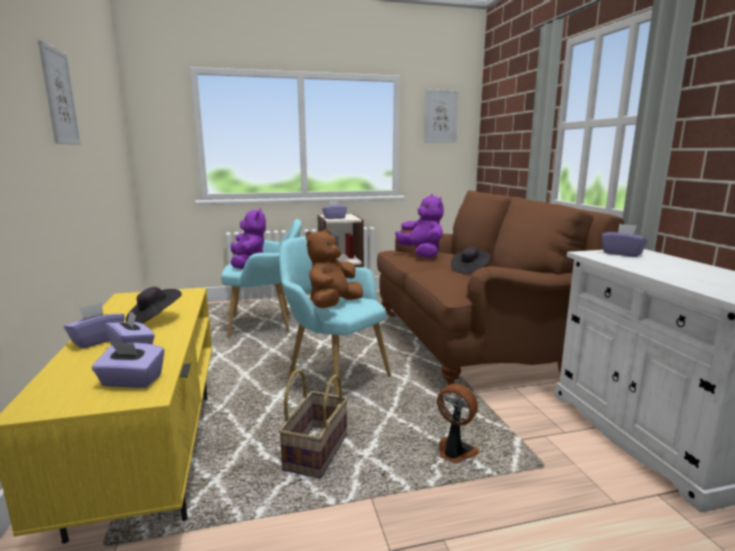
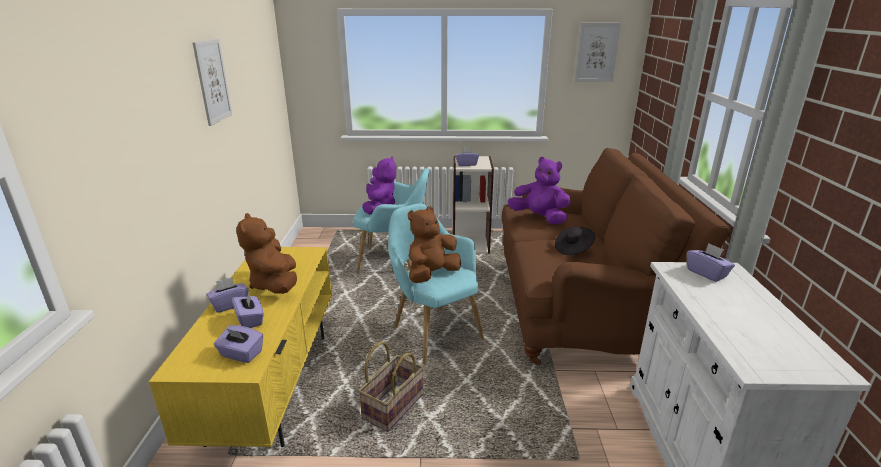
camera: 15 degrees right, 10 degrees up
black hat [126,287,182,324] -> brown plush toy [236,213,297,294]
purple plush toy [395,194,444,258] -> purple plush toy turned 45 degrees counterclockwise [508,157,571,224]
fan [437,383,479,464] -> none

